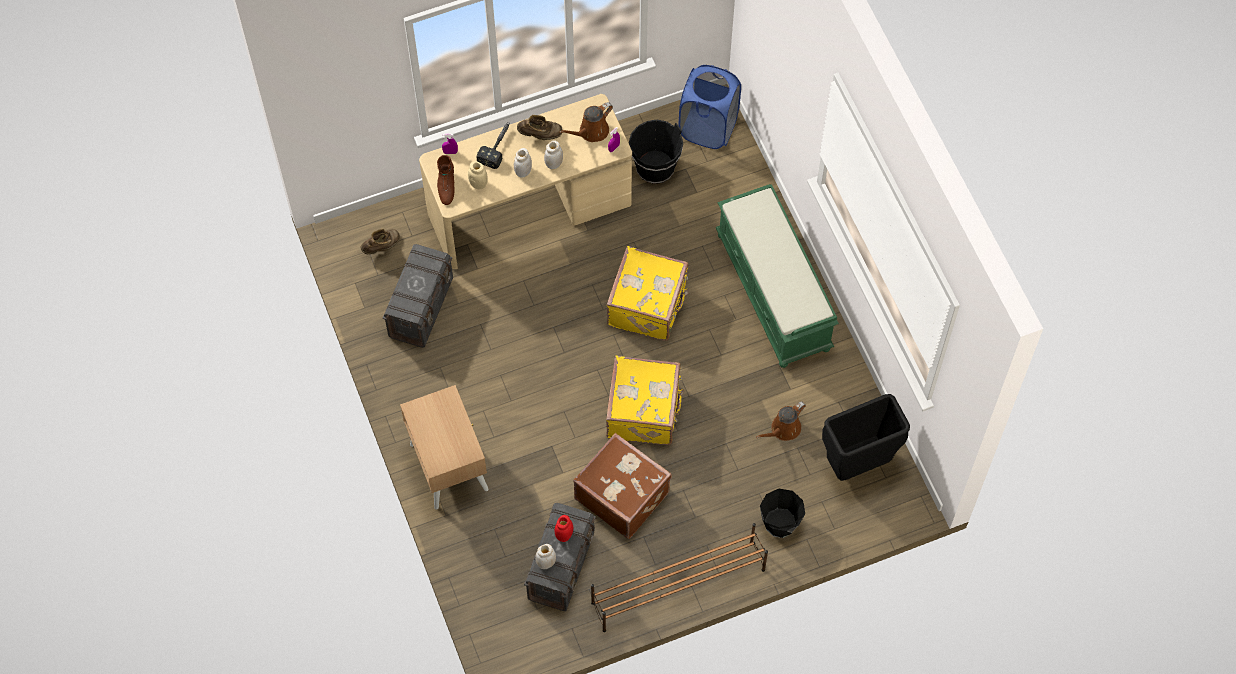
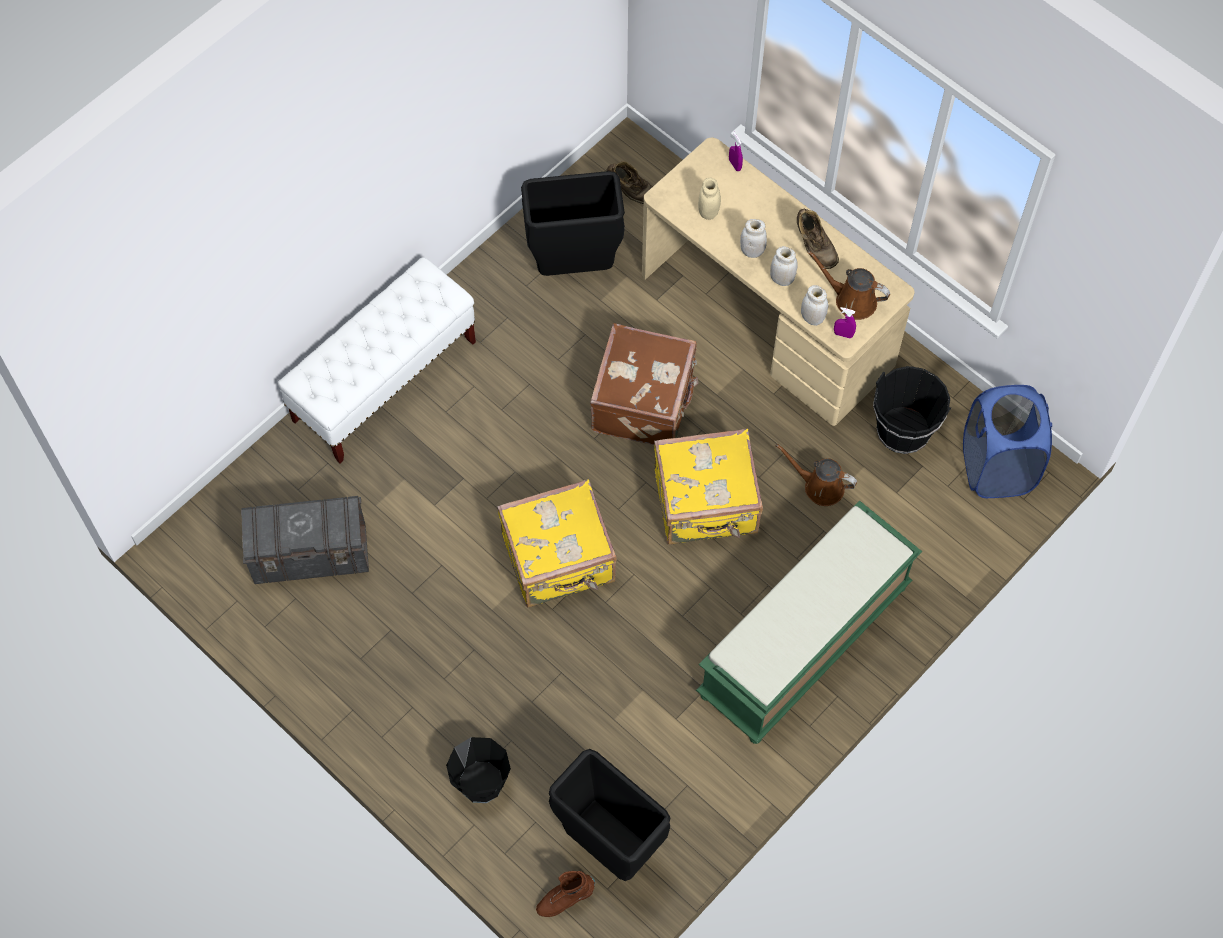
camera: 65 degrees right, 0 degrees up
grey storage box [383,244,453,348] -> black trash can [521,171,625,276]
beige nightstand [400,385,489,510] -> white bench [278,257,476,463]
brown boot [437,155,455,205] -> brown boot moved to [536,871,595,917]
hammer [476,122,510,169] -> none
white jar [535,544,556,569] -> white jar moved to [801,285,828,326]
red jar [555,515,573,542] -> none
brown suitcase [573,433,672,539] -> brown suitcase moved to [590,323,699,445]
brown shoe rack [591,523,768,632] -> none
brown watering can [756,401,806,441] -> brown watering can moved to [776,444,857,506]

